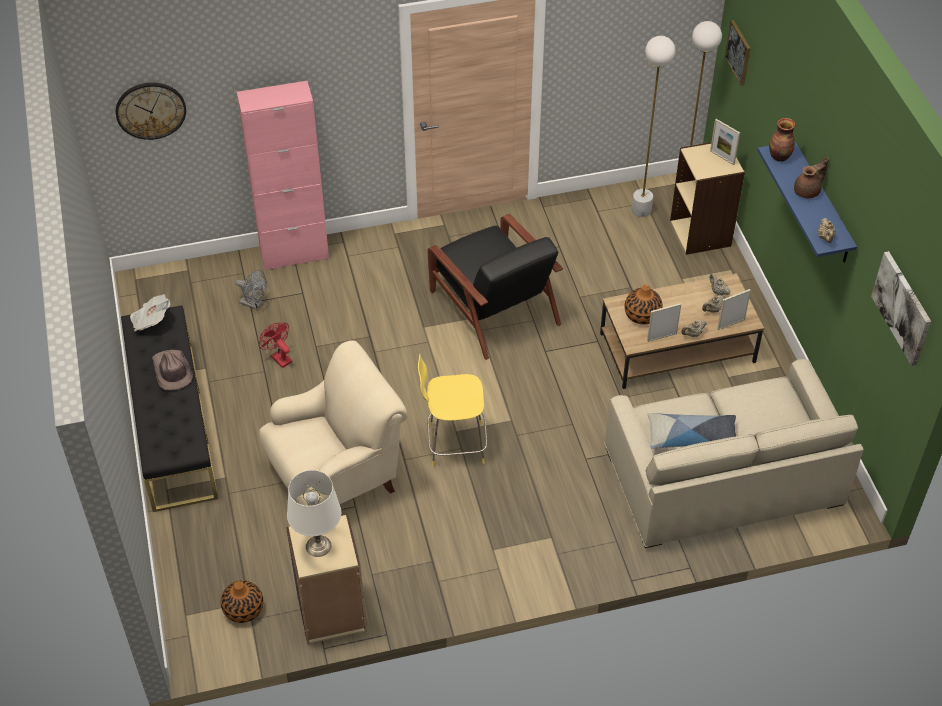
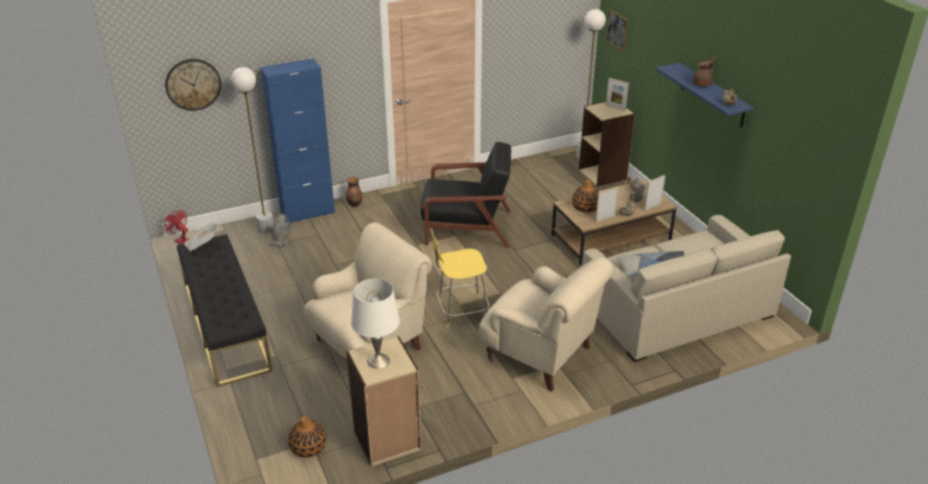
camera: 10 degrees left, 15 degrees down
brown hat [152,350,193,390] -> none
pink cabinet [237,81,329,270] -> blue cabinet [260,58,335,223]
red fan [259,323,292,368] -> red fan moved to [164,210,189,245]
black armchair [427,214,563,360] -> black armchair turned 45 degrees counterclockwise [421,141,511,248]
white floor lamp [632,36,675,217] -> white floor lamp moved to [231,67,274,234]
vase [769,118,795,162] -> vase moved to [346,177,362,207]
picture [871,251,931,366] -> none
none -> beige armchair [479,257,614,392]

